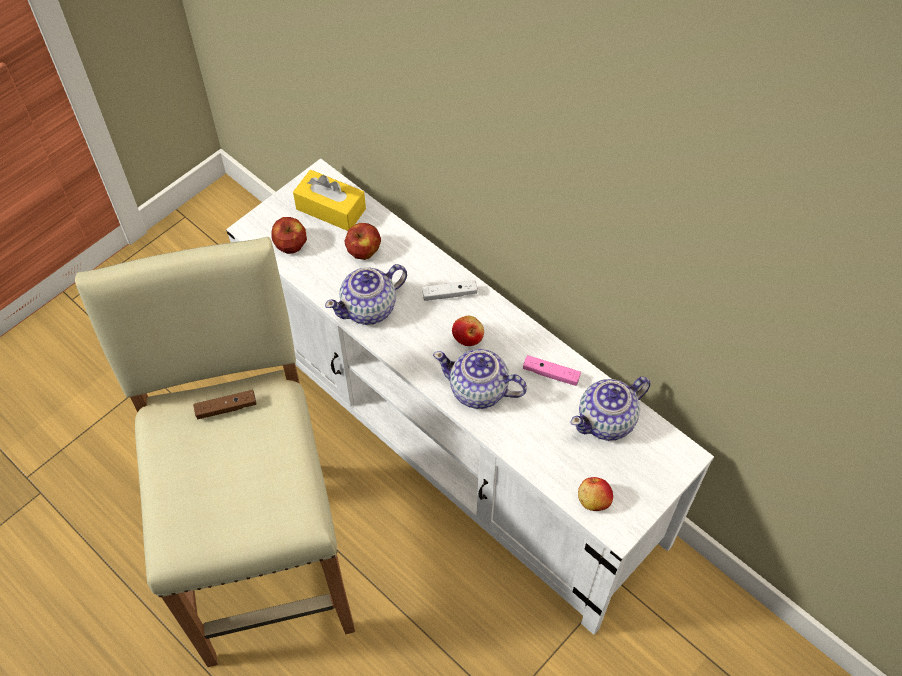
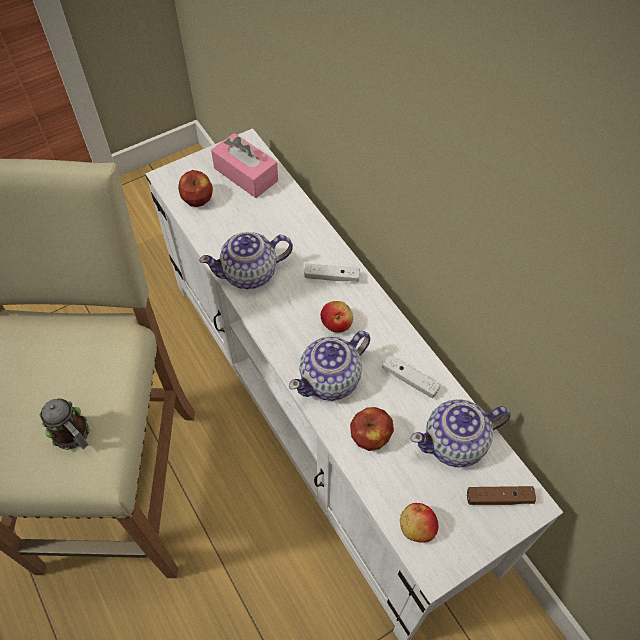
camera: 15 degrees right, 0 degrees up
brown game controller [193,390,256,419] -> brown game controller moved to [467,486,536,505]
yellow tissue box [293,170,366,231] -> pink tissue box [211,133,278,198]
apple [344,223,381,260] -> apple moved to [350,407,394,451]
teapot [433,349,527,409] -> teapot turned 75 degrees counterclockwise [289,331,370,401]
pink game controller [523,355,581,386] -> white game controller [382,355,440,398]
none -> mug [40,398,90,450]

